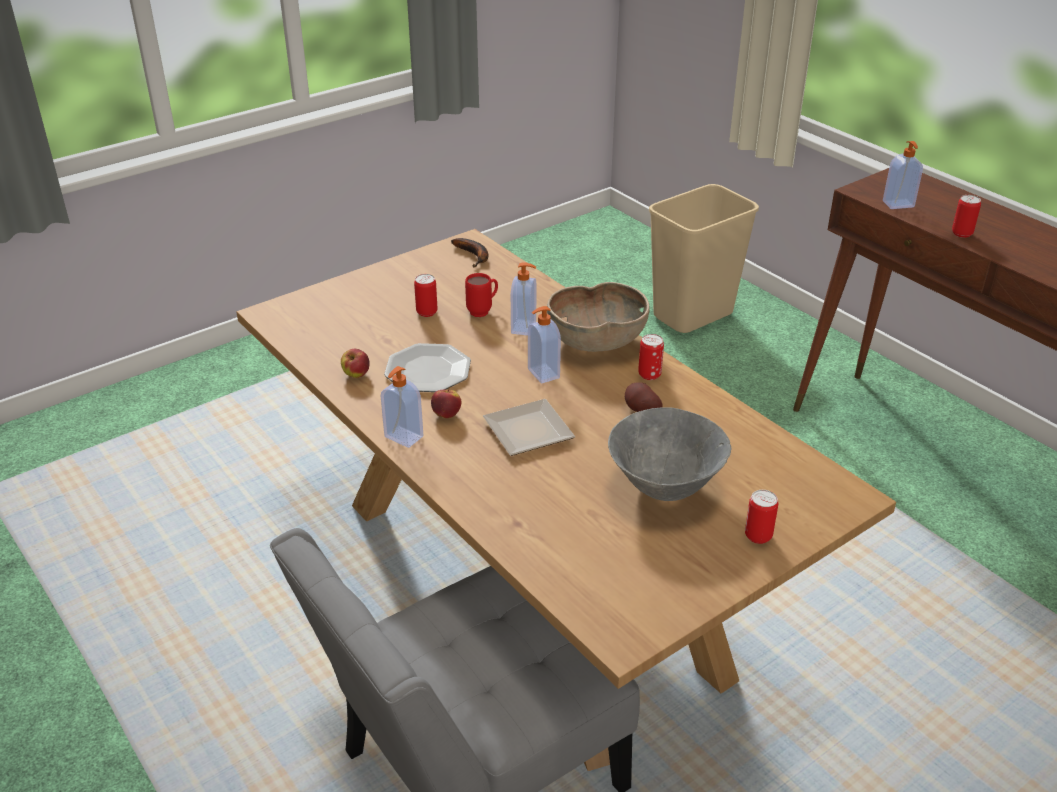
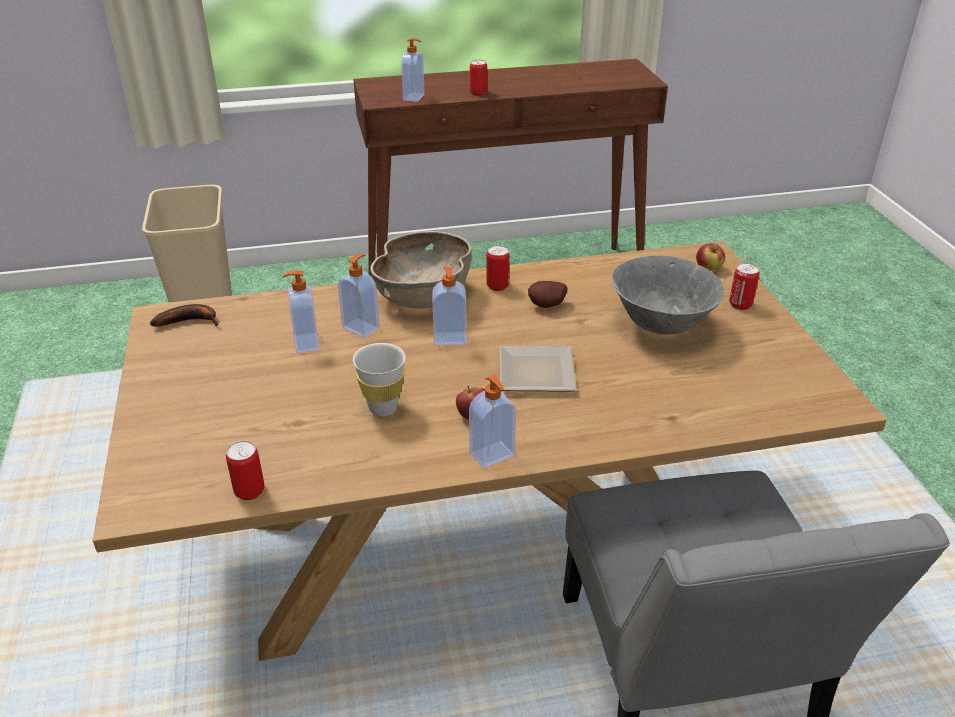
camera: 65 degrees left, 0 degrees up
apple [341,349,370,378] -> apple moved to [696,243,725,270]
plate [384,343,471,392] -> white cup [353,343,406,416]
can [414,274,437,317] -> can moved to [226,441,264,500]
red mug [465,273,498,317] -> soap dispenser [283,270,319,353]

